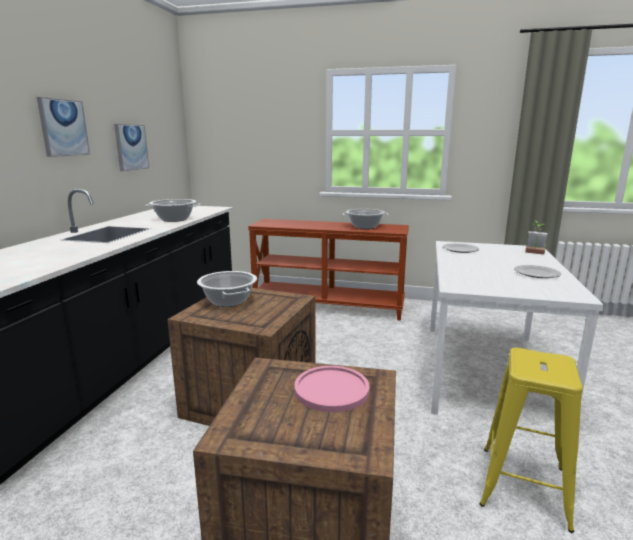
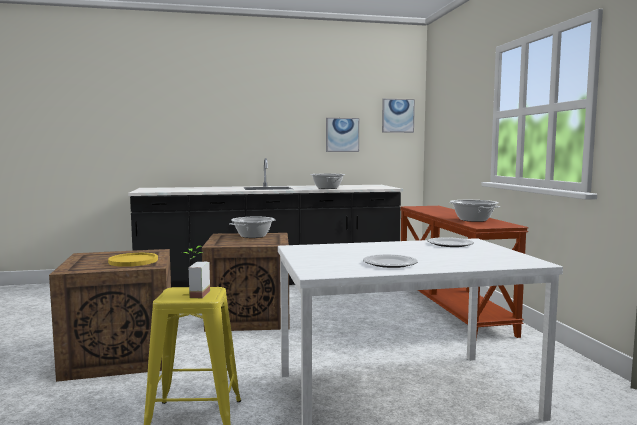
camera: 65 degrees right, 10 degrees down
picture [37,97,90,157] -> picture moved to [382,99,415,133]
pink plate [294,366,369,413] -> yellow plate [108,253,158,267]
potted plant [525,221,548,255] -> potted plant moved to [183,246,210,298]

